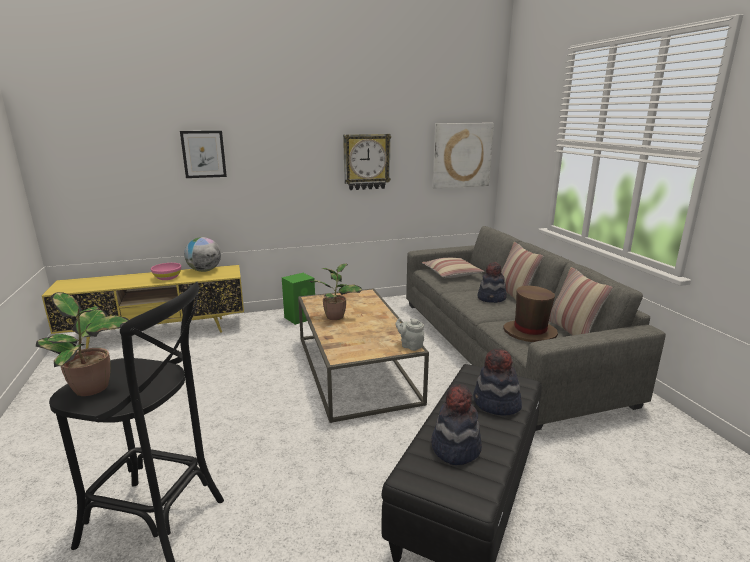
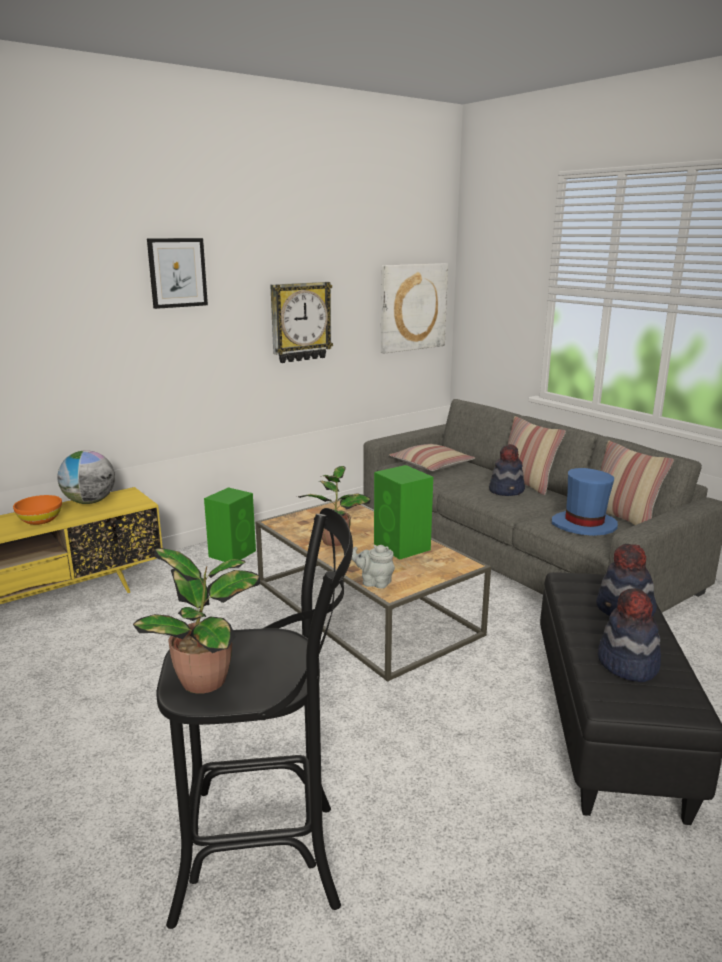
camera: 20 degrees left, 0 degrees up
pink bowl [151,263,181,280] -> orange bowl [13,495,62,525]
picture [180,131,227,178] -> picture moved to [147,238,208,309]
grey teapot [395,318,424,351] -> grey teapot moved to [352,545,395,589]
brown hat [503,286,558,342] -> blue hat [552,468,618,536]
none -> green speaker [374,465,433,560]

